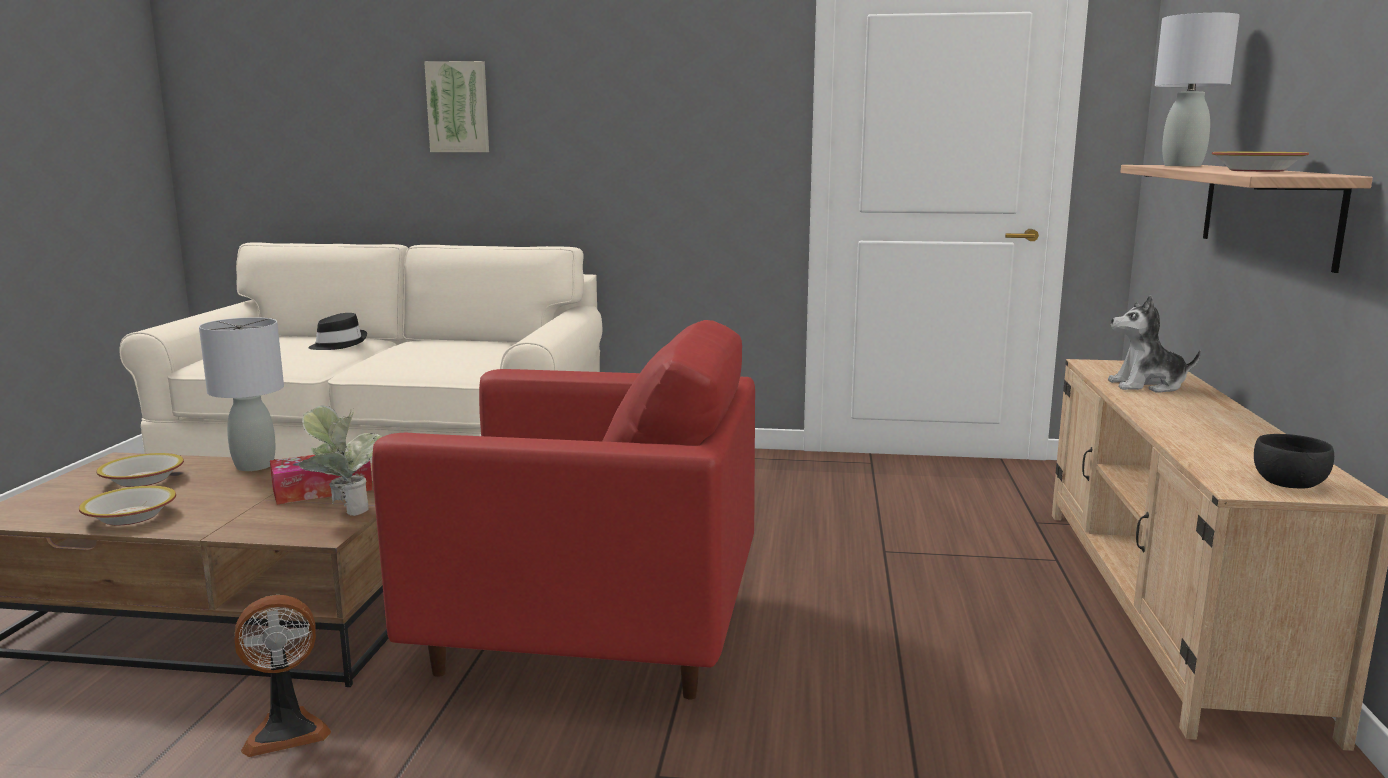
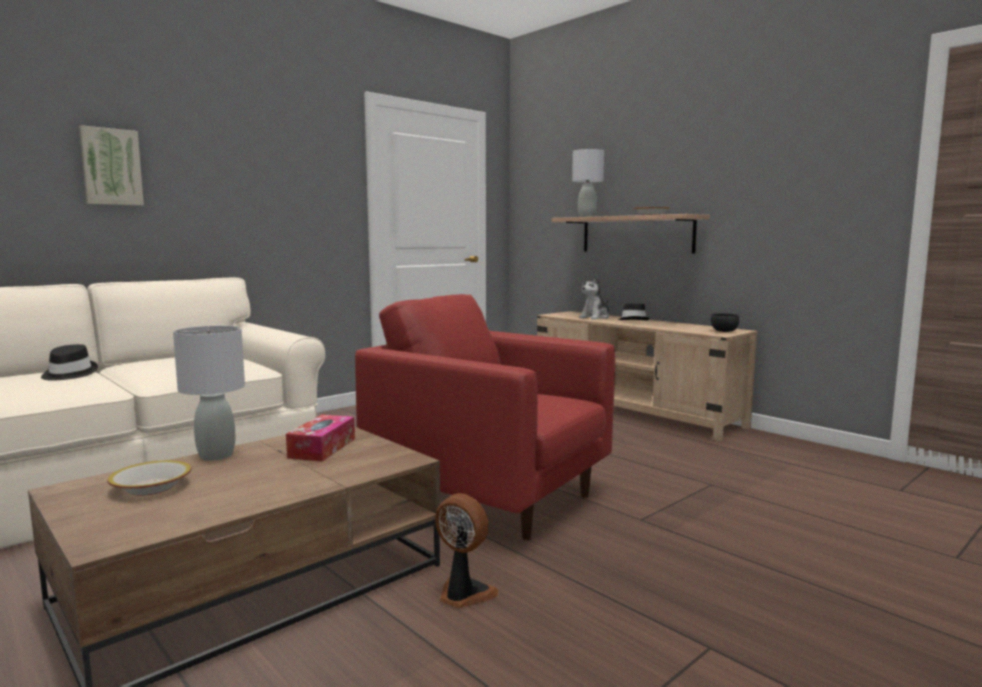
camera: 50 degrees left, 5 degrees down
bowl [79,486,176,525] -> none
fan [234,595,331,757] -> fan turned 75 degrees counterclockwise [435,493,498,608]
potted plant [299,405,382,516] -> none
red armchair [372,320,755,699] -> red armchair turned 105 degrees counterclockwise [355,294,615,540]
none -> black hat [618,303,650,320]

